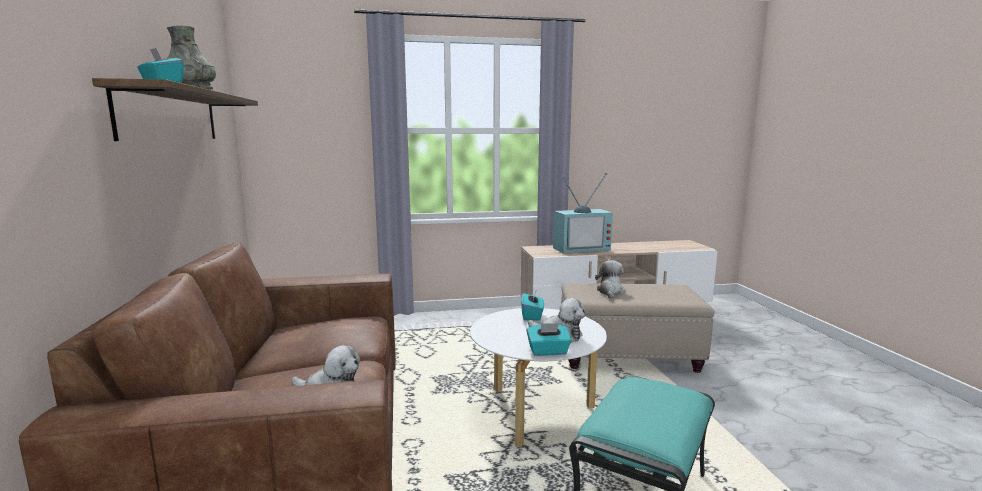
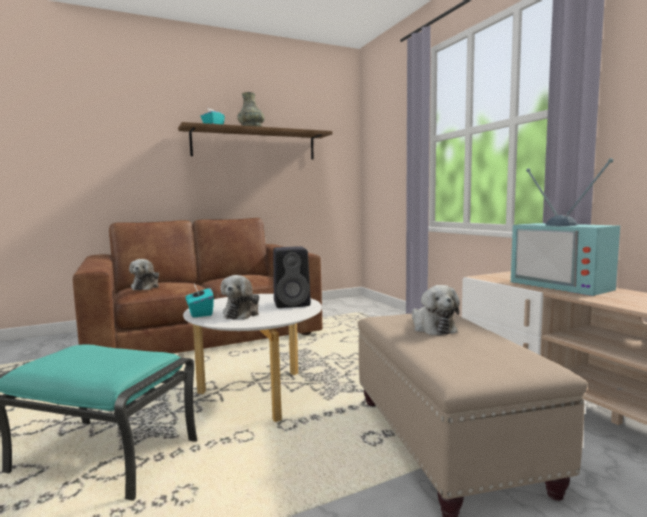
camera: 75 degrees right, 5 degrees down
turquoise tissue box [521,292,544,321] -> black speaker [273,246,311,308]
plush toy [595,260,626,299] -> plush toy turned 75 degrees clockwise [412,285,460,336]

